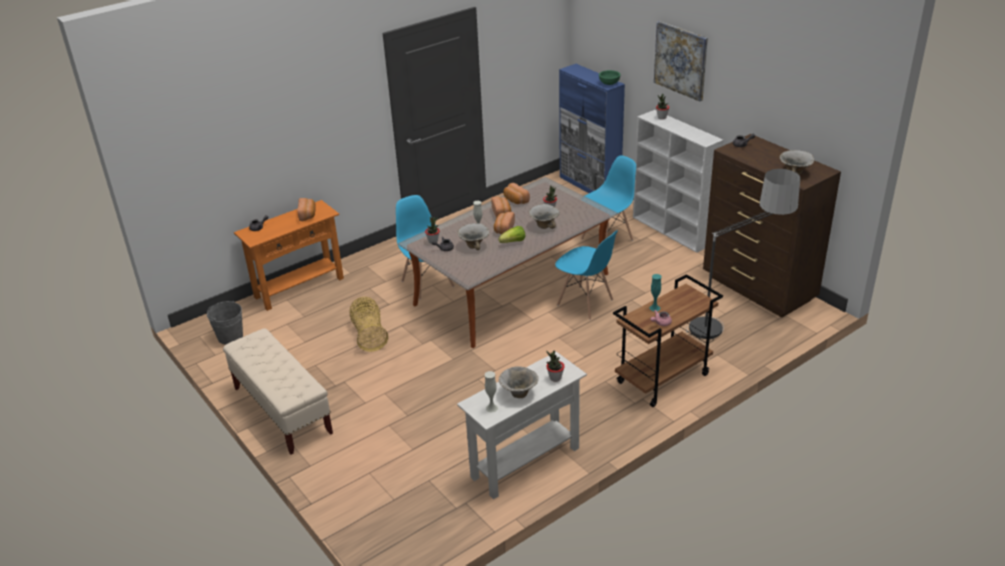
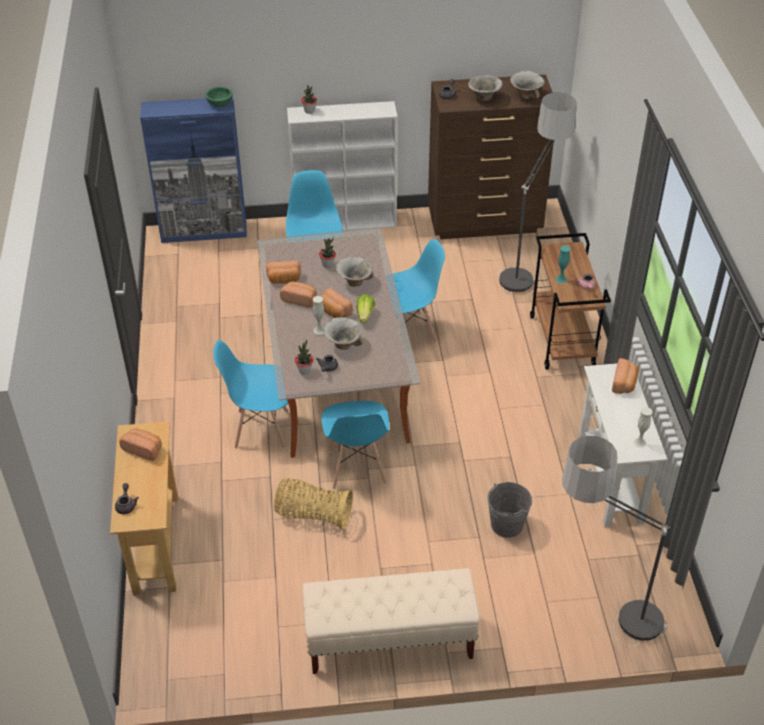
camera: 60 degrees left, 10 degrees up
grey bucket [207,301,243,345] -> grey bucket moved to [487,482,532,538]
orange console table [234,200,344,311] -> beige console table [110,421,178,596]
bowl [499,366,539,398] -> bowl moved to [468,75,503,101]
potted plant [546,350,565,382] -> bread [612,358,639,394]
picture [654,21,708,101] -> none
none -> blue chair [321,401,389,489]
none -> floor lamp [562,436,670,647]

